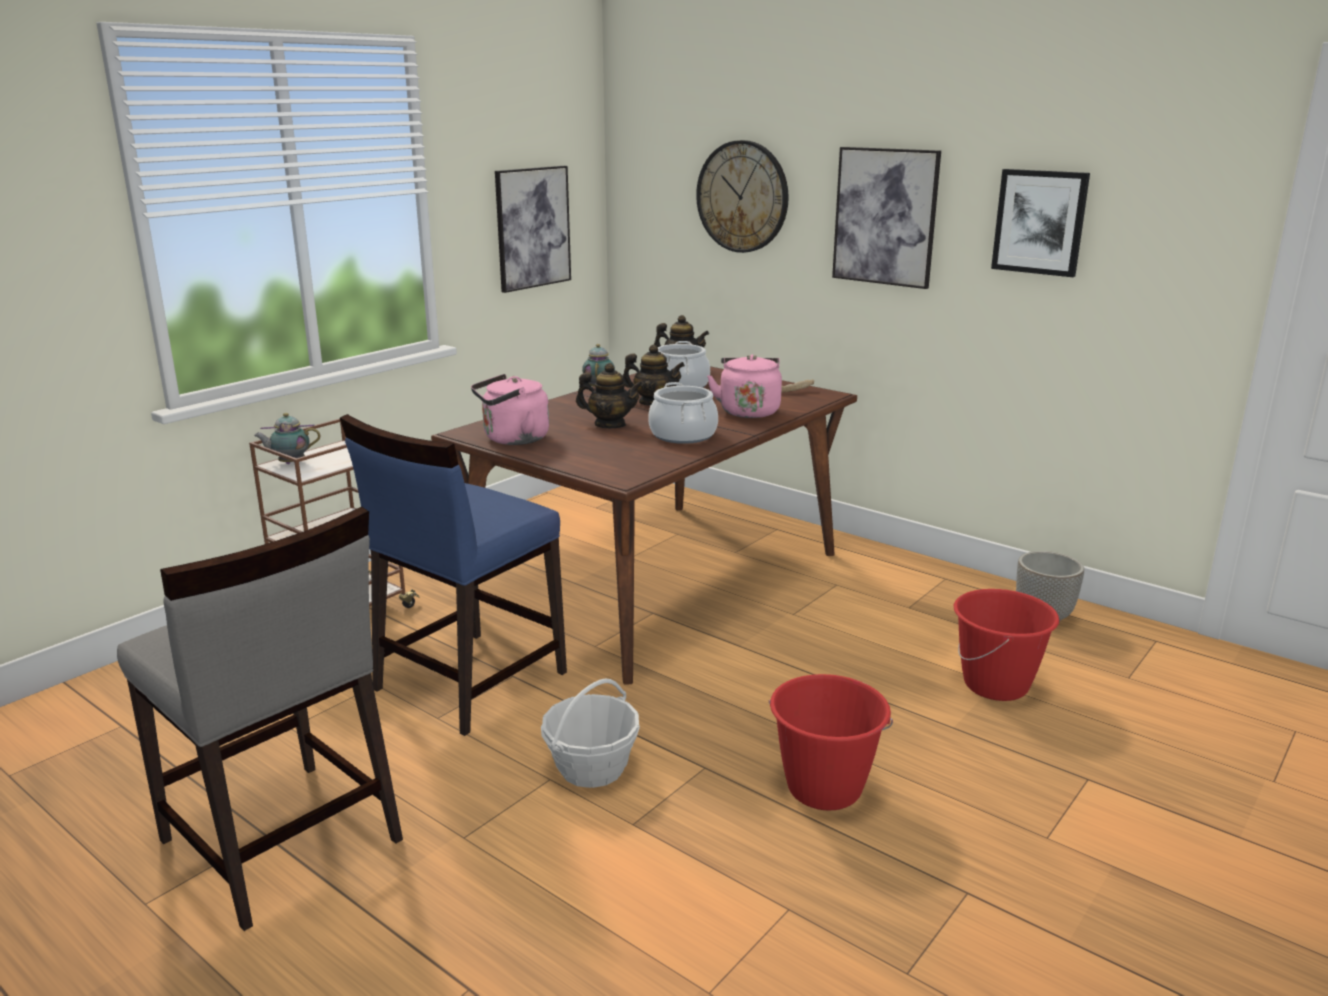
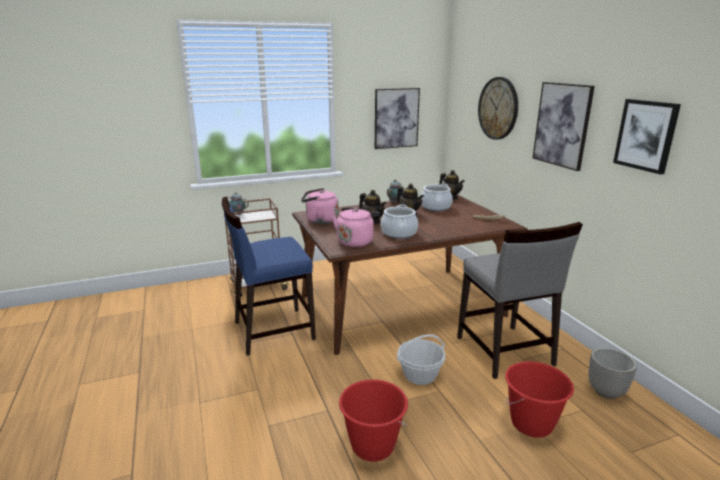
camera: 30 degrees right, 0 degrees up
grey chair [117,507,403,931] -> grey chair moved to [457,222,583,379]
basket [541,678,640,788] -> basket moved to [397,334,445,385]
pink kettle [707,354,782,418] -> pink kettle moved to [332,207,379,247]

